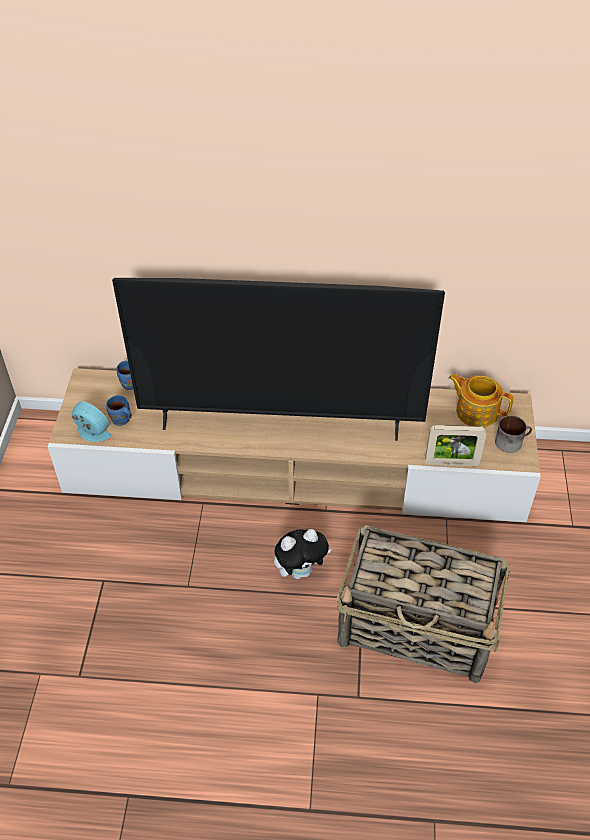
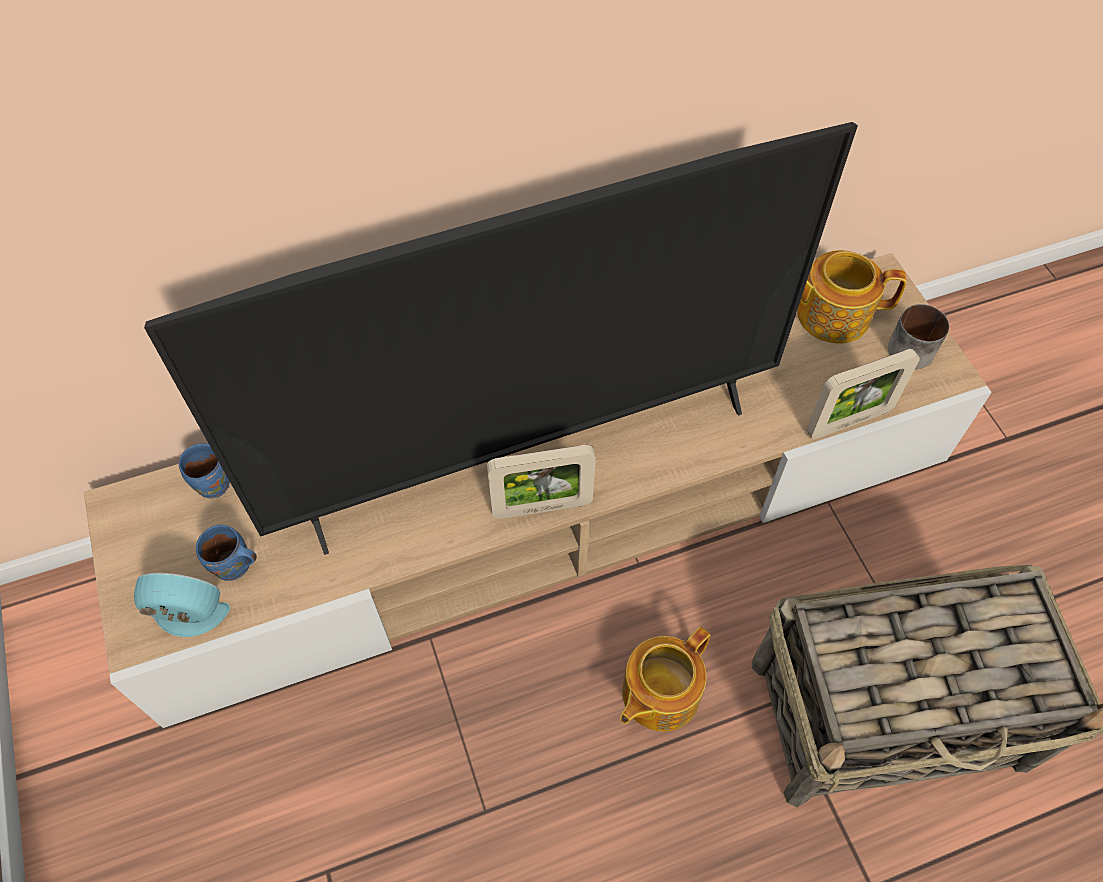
camera: 25 degrees left, 10 degrees up
plush toy [274,529,332,579] -> teapot [620,627,711,732]
none -> picture frame [487,445,596,519]

